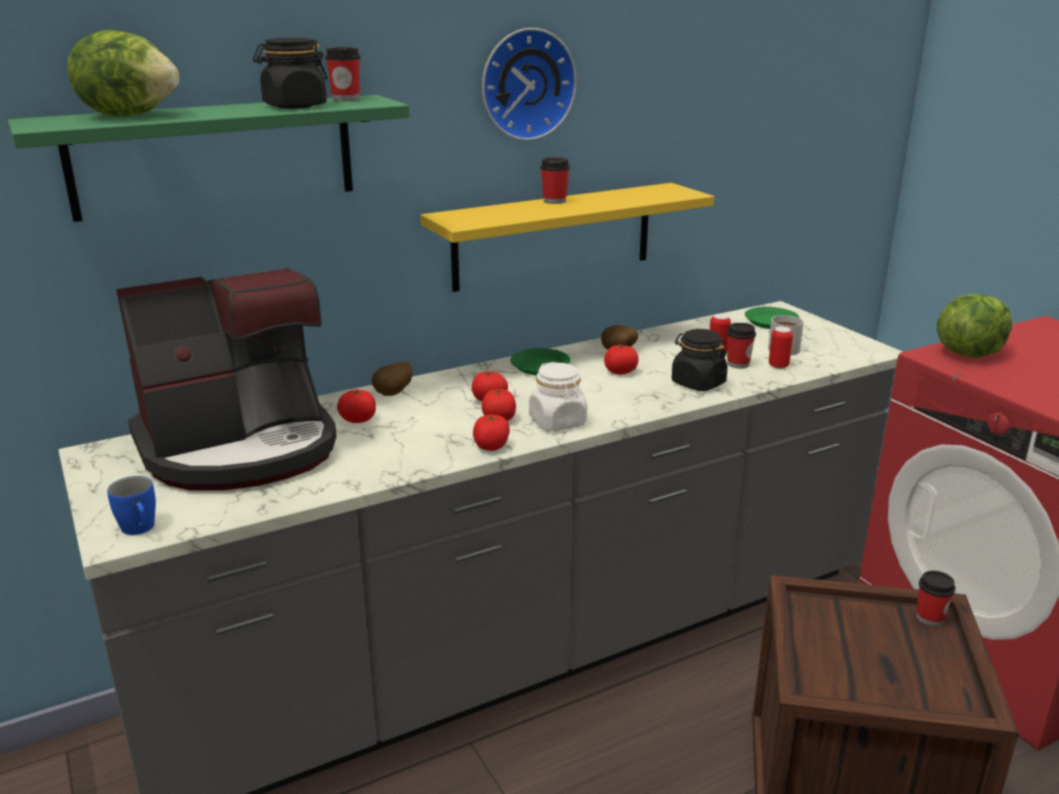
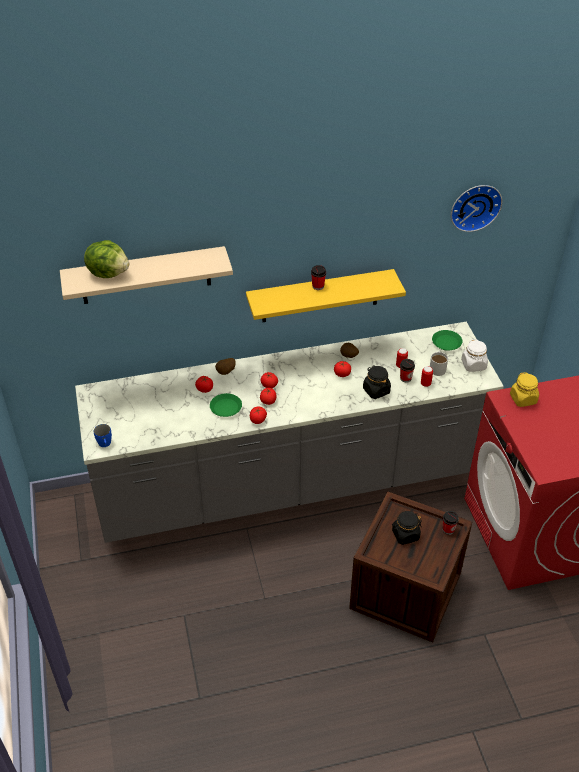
camera: 15 degrees right, 20 degrees up
green shelf [8,95,410,222] -> beige shelf [60,246,233,304]
coffee machine [116,268,337,491] -> none
black jar [253,38,327,109] -> black jar moved to [392,511,422,545]
cup [325,47,360,101] -> none
wall clock [482,28,577,141] -> wall clock moved to [451,185,502,232]
green plate [510,348,570,375] -> green plate moved to [210,393,242,417]
white jar [529,362,587,431] -> white jar moved to [461,339,488,372]
lettuce [937,294,1013,358] -> yellow jar [510,372,539,407]

